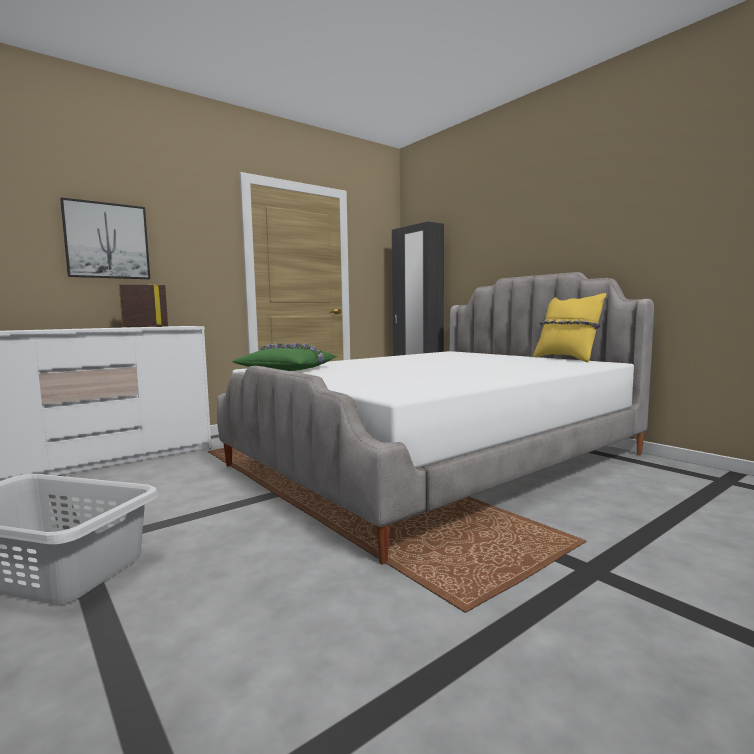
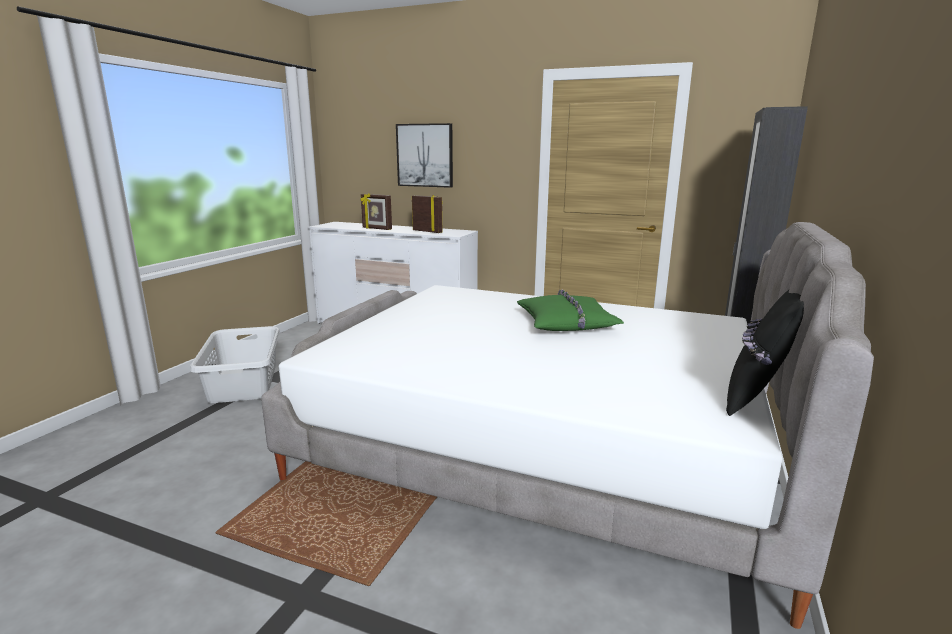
camera: 60 degrees right, 10 degrees up
green pillow [232,343,337,371] -> green pillow moved to [517,290,624,331]
yellow pillow [533,293,606,362] -> black pillow [726,290,804,416]
none -> picture frame [360,194,392,230]

